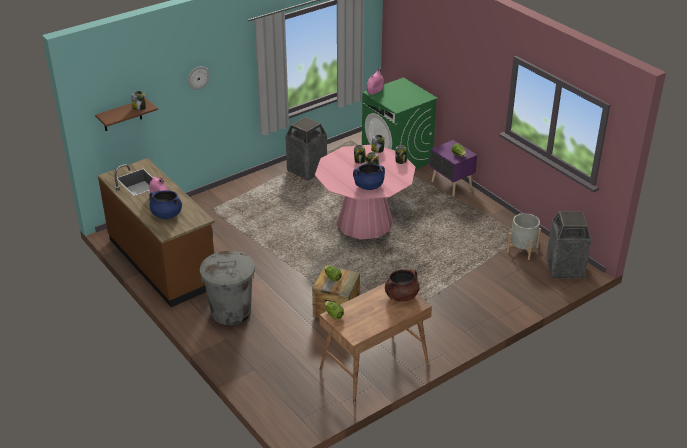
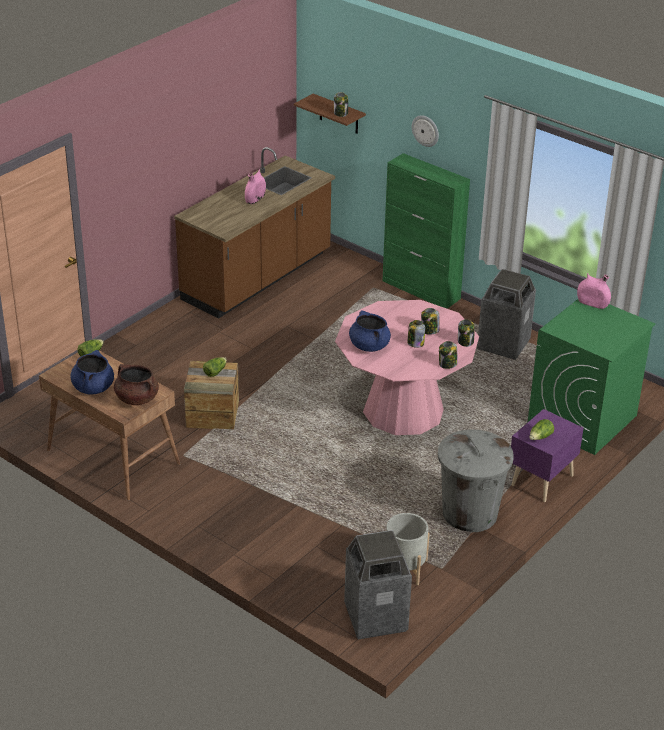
camera: 75 degrees right, 0 degrees up
blue cooking pot [149,190,182,219] -> blue cooking pot moved to [71,350,114,395]
grey trash can [200,251,255,325] -> grey trash can moved to [438,429,514,532]
none -> green cabinet [382,153,470,309]

